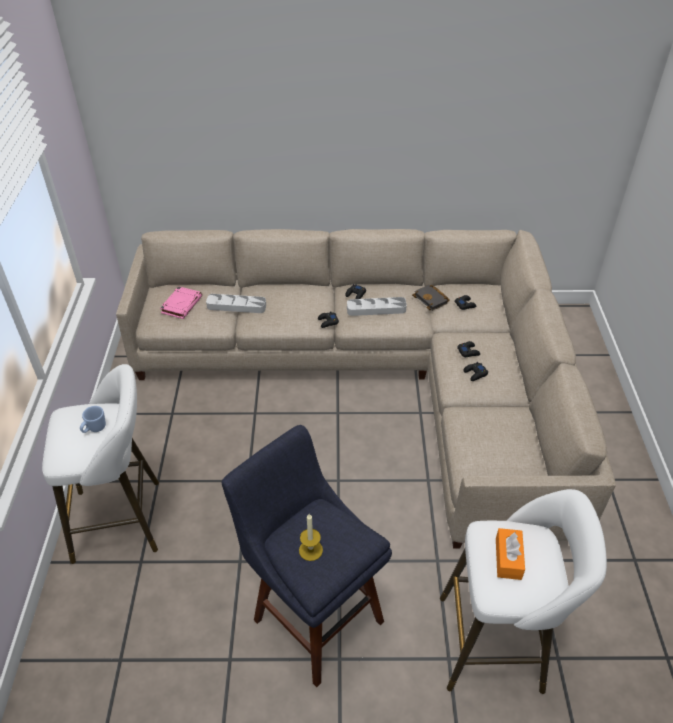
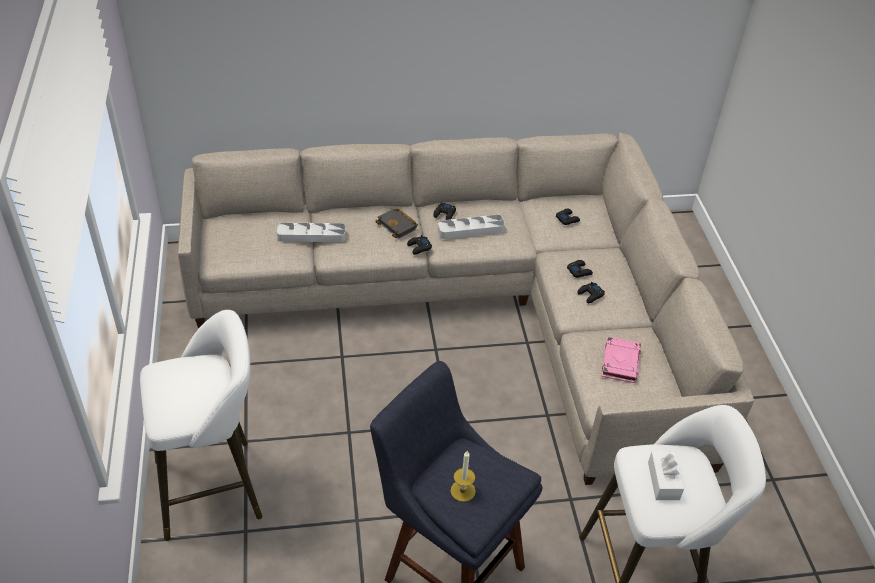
camera: 10 degrees left, 0 degrees up
blue mug [80,406,106,433] -> none
pink book [160,286,202,319] -> pink book moved to [601,337,641,383]
black book [412,285,450,311] -> black book moved to [375,209,418,238]
orange tissue box [496,528,525,580] -> white tissue box [648,451,684,500]

